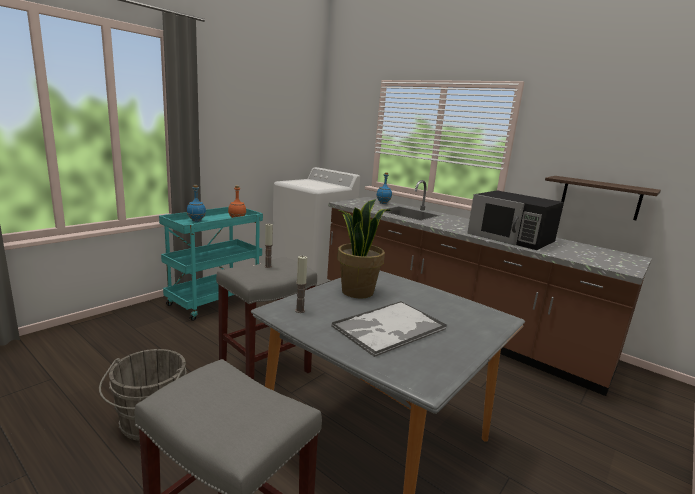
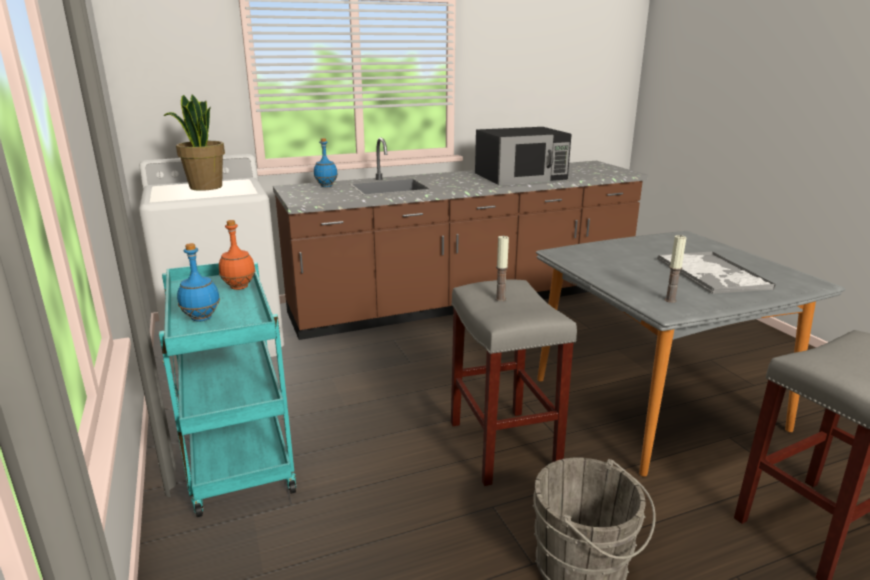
camera: 60 degrees left, 5 degrees up
potted plant [338,199,391,298] -> potted plant moved to [164,94,225,191]
shelf [545,176,661,220] -> none

